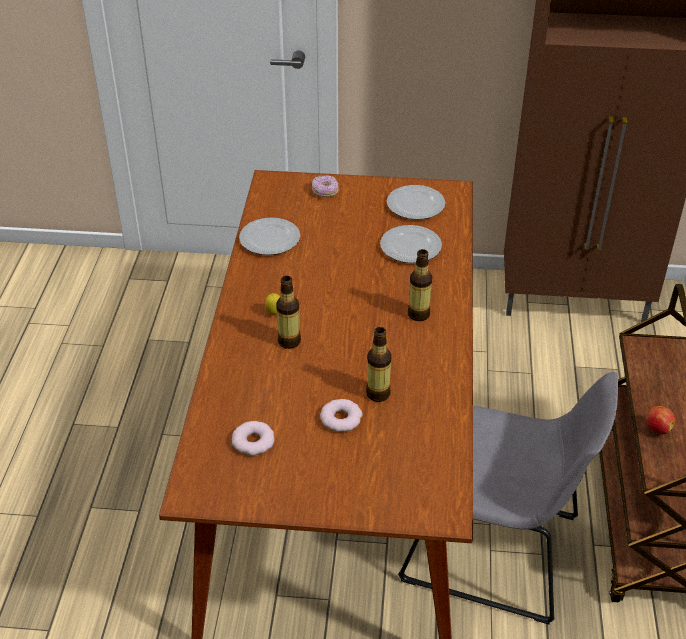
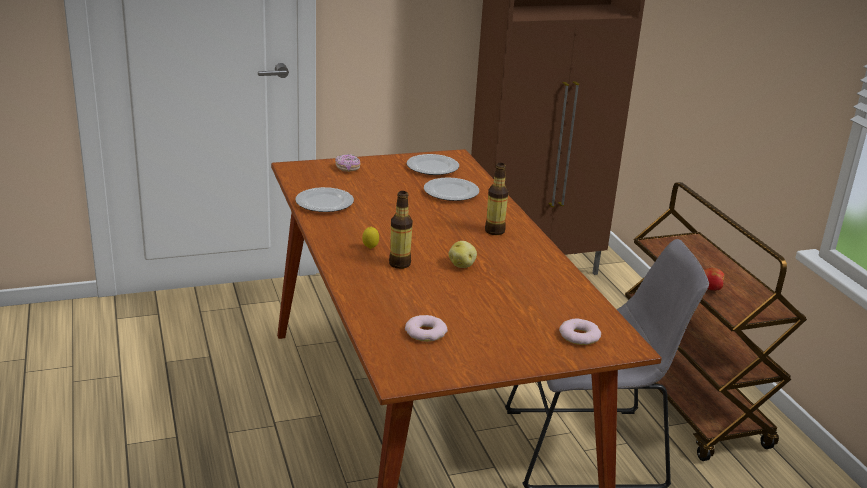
camera: 25 degrees left, 15 degrees down
donut [320,399,363,432] -> donut moved to [559,319,601,345]
bottle [366,327,392,402] -> none
none -> potato [448,241,477,268]

